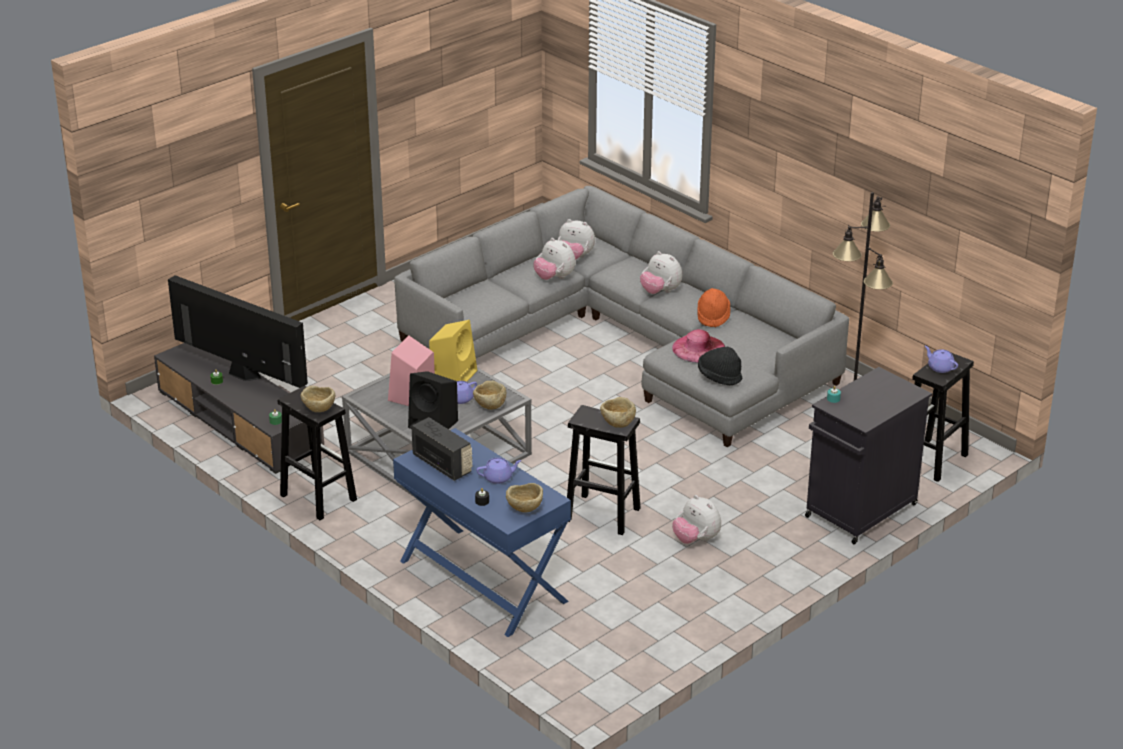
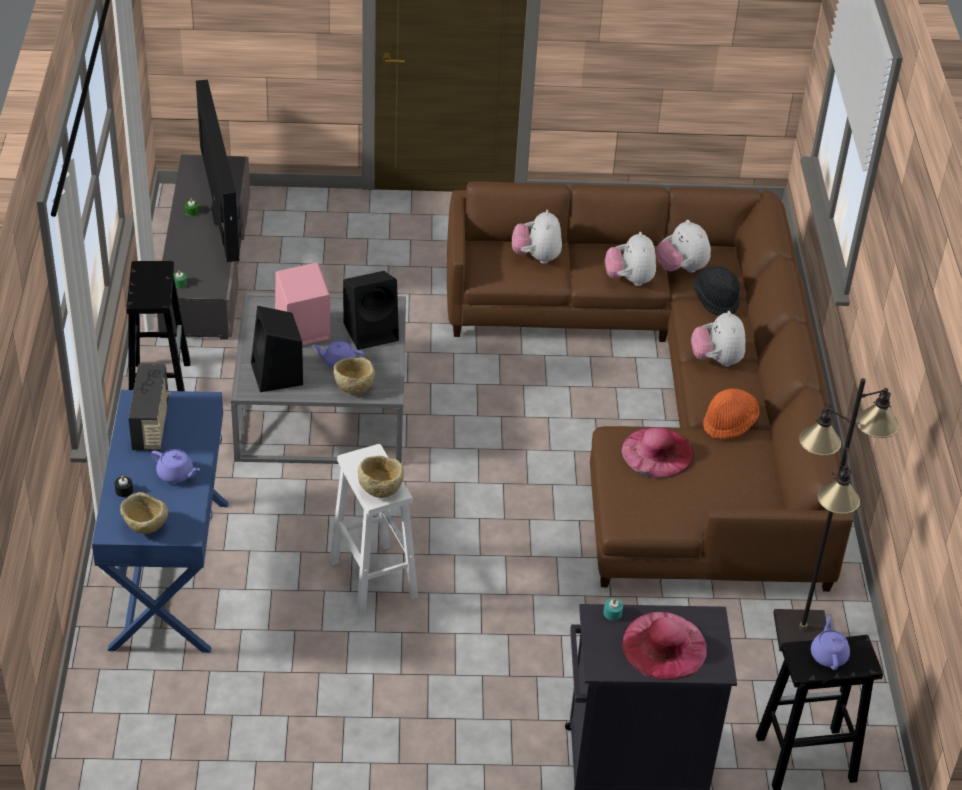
camera: 40 degrees right, 10 degrees up
beige bowl [300,386,335,412] -> none
grey sofa [394,186,849,447] -> brown sofa [447,181,853,592]
yellow speaker [429,320,477,382] -> black speaker [343,271,399,350]
black stool [567,405,640,535] -> white stool [330,444,418,616]
plush toy [672,495,721,544] -> plush toy moved to [512,210,562,264]
black hat [698,347,743,385] -> black hat moved to [694,266,740,316]
none -> pink hat [622,612,707,680]

